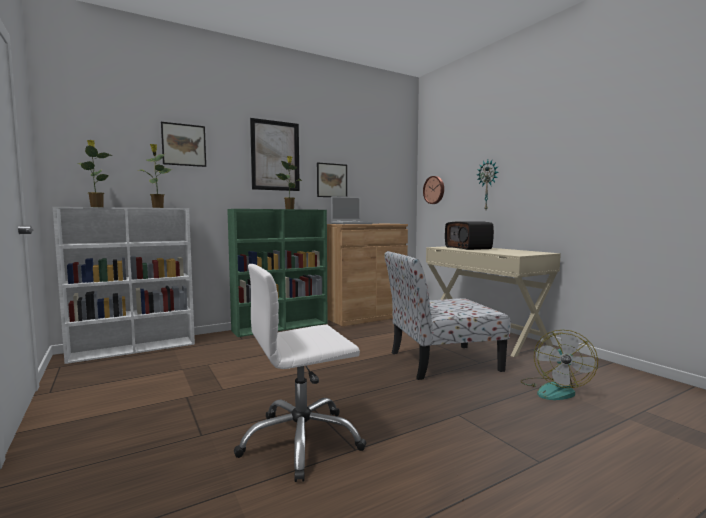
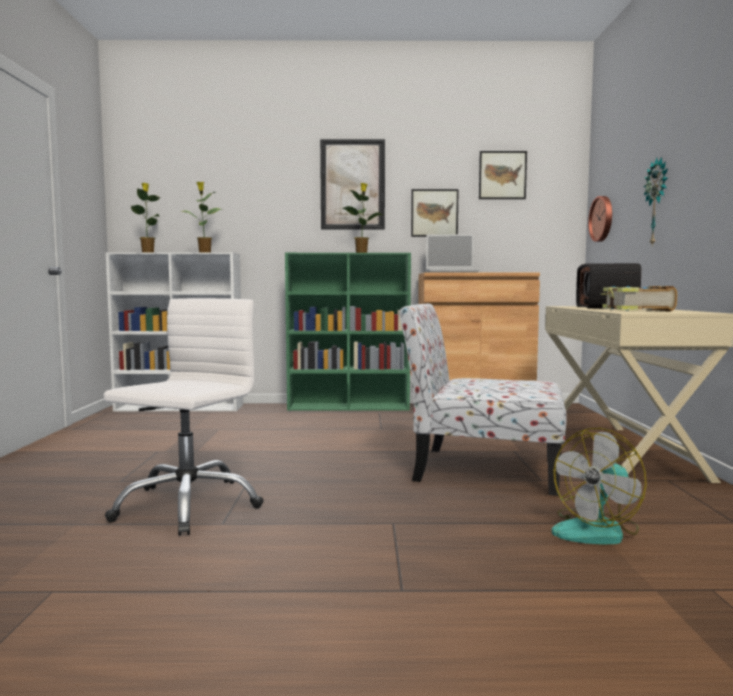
camera: 30 degrees right, 0 degrees up
picture [161,122,206,167] -> picture moved to [479,151,527,199]
white office chair [234,264,366,482] -> white office chair turned 105 degrees clockwise [104,298,264,536]
none -> book [600,286,677,311]

